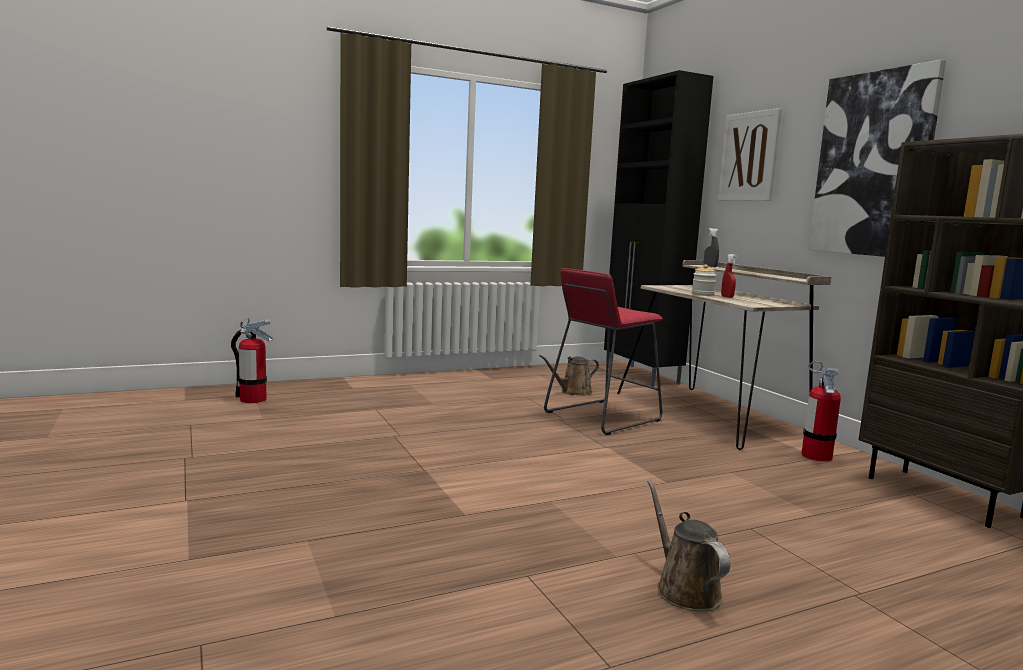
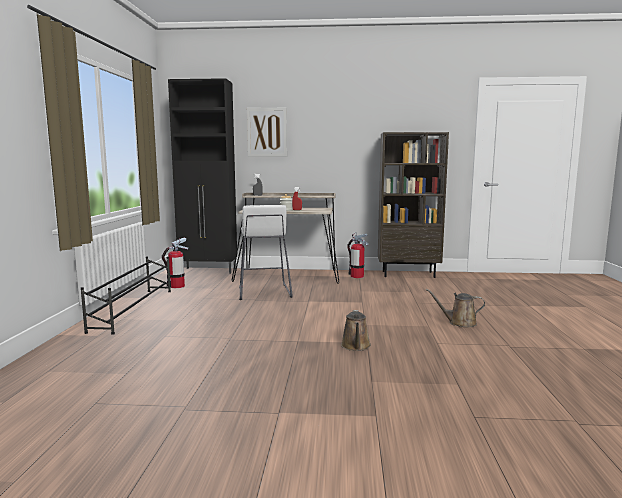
camera: 60 degrees left, 0 degrees up
fire extinguisher [231,318,273,403] -> fire extinguisher moved to [162,238,188,288]
brown watering can [539,355,599,395] -> brown watering can moved to [341,310,371,351]
red stool [544,268,663,435] -> white stool [239,205,292,300]
picture [808,60,946,257] -> none
none -> black shoe rack [81,256,171,335]

